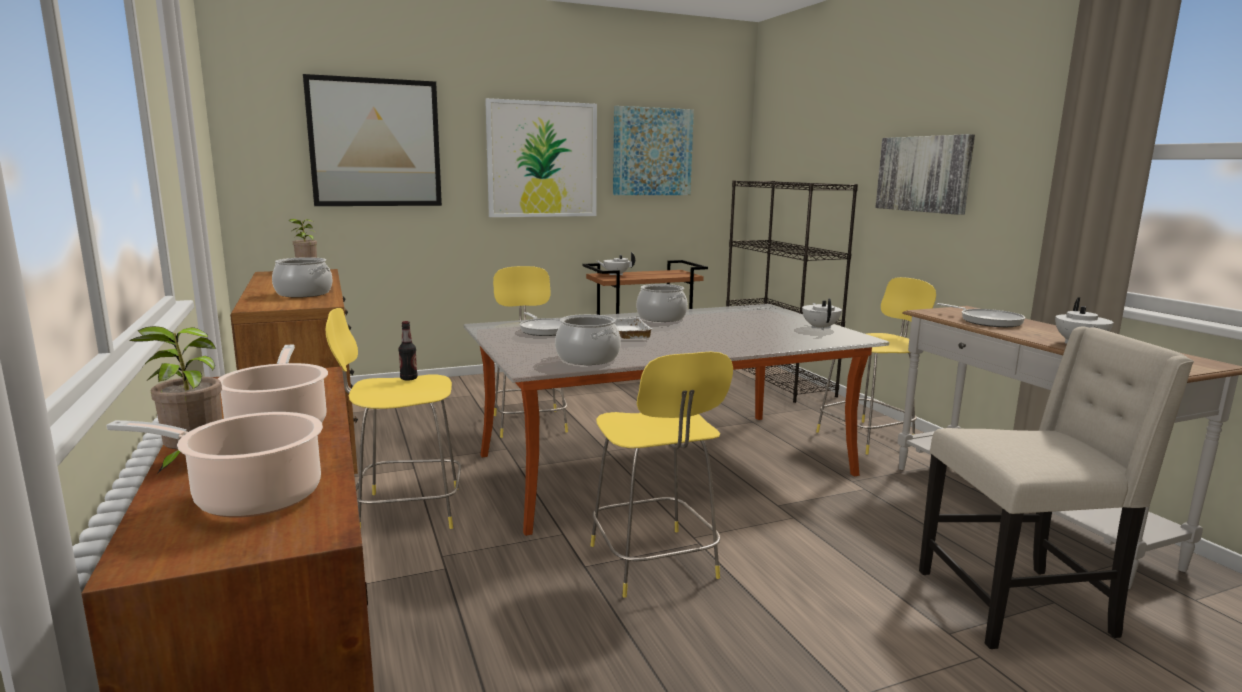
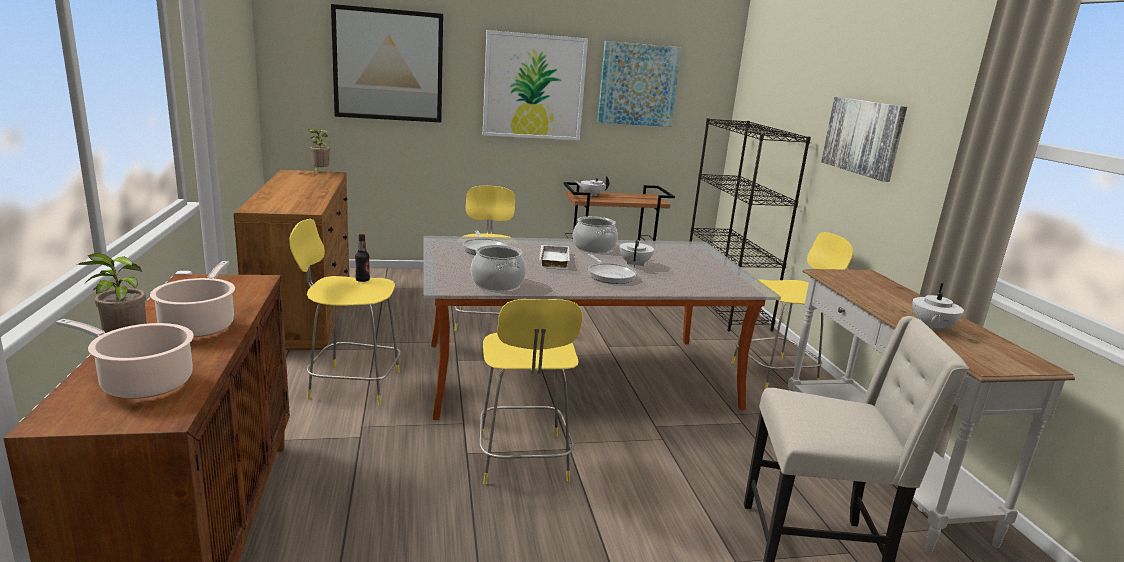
camera: 10 degrees right, 5 degrees up
cooking pot [272,257,333,298] -> none
white teapot [802,298,842,330] -> white teapot moved to [620,240,654,267]
frying pan [937,303,1025,327] -> frying pan moved to [588,254,637,284]

